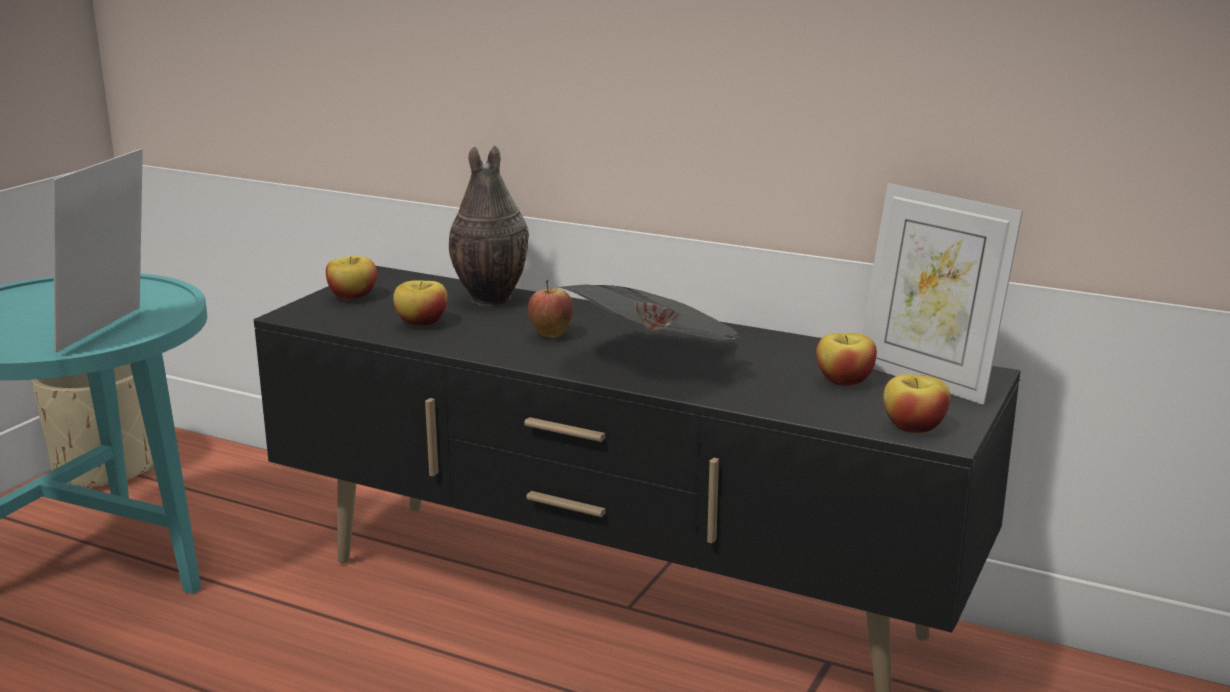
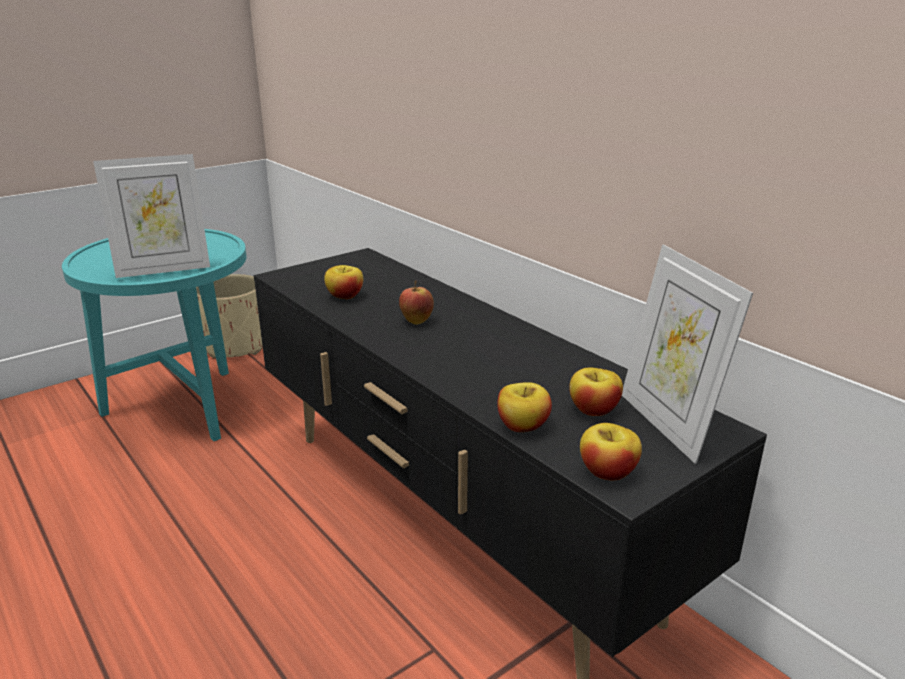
camera: 25 degrees right, 5 degrees up
picture frame [53,149,143,353] -> picture frame turned 150 degrees counterclockwise [93,154,210,278]
apple [326,256,377,300] -> apple moved to [497,382,552,432]
vase [449,145,529,306] -> none
newspaper [559,284,741,340] -> none

